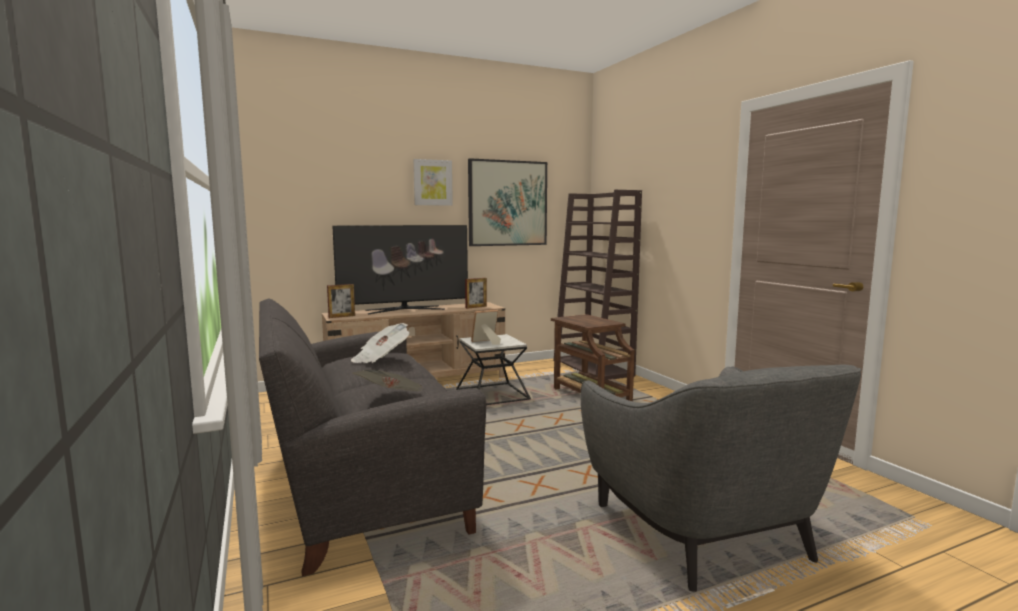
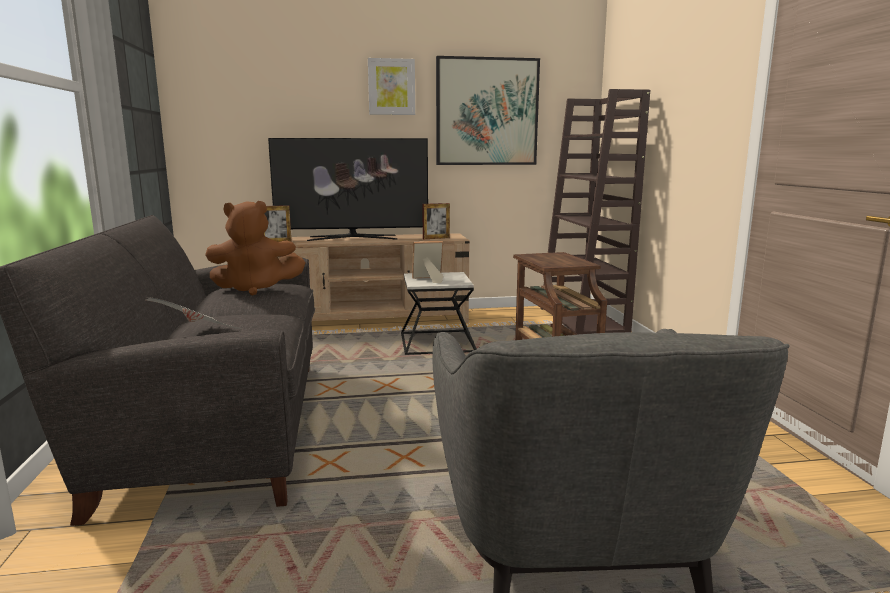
camera: 15 degrees right, 5 degrees up
newspaper [351,323,409,363] -> brown plush toy [205,201,305,295]

